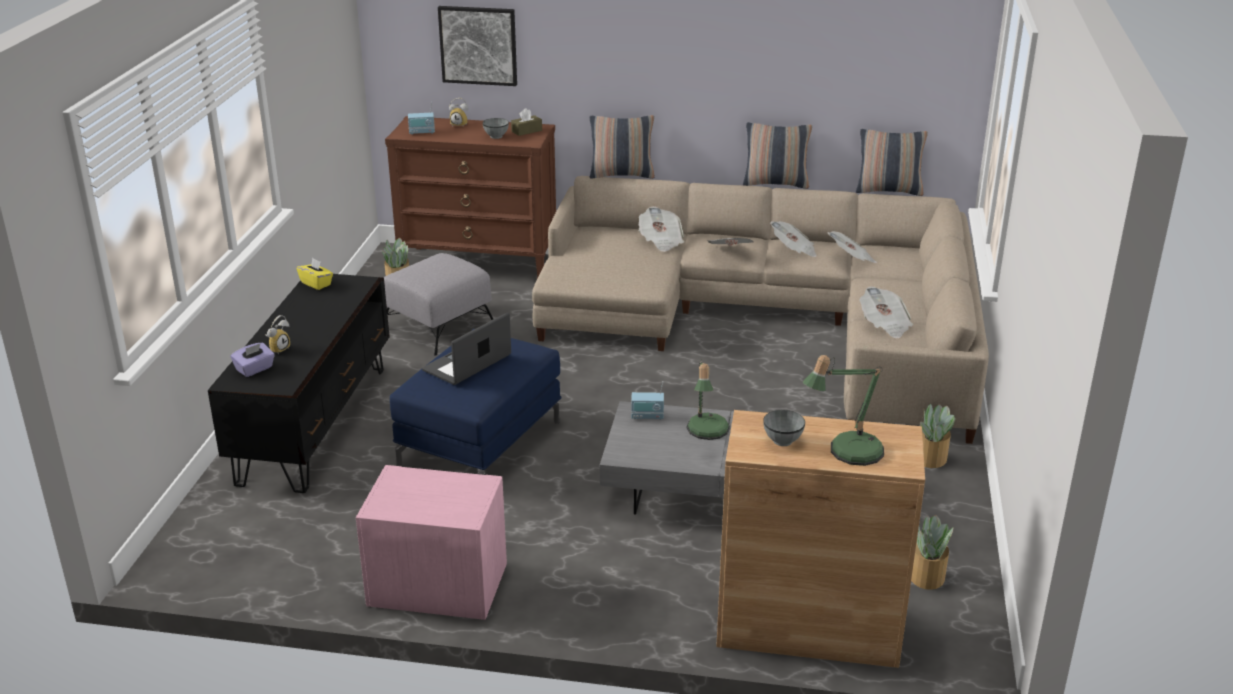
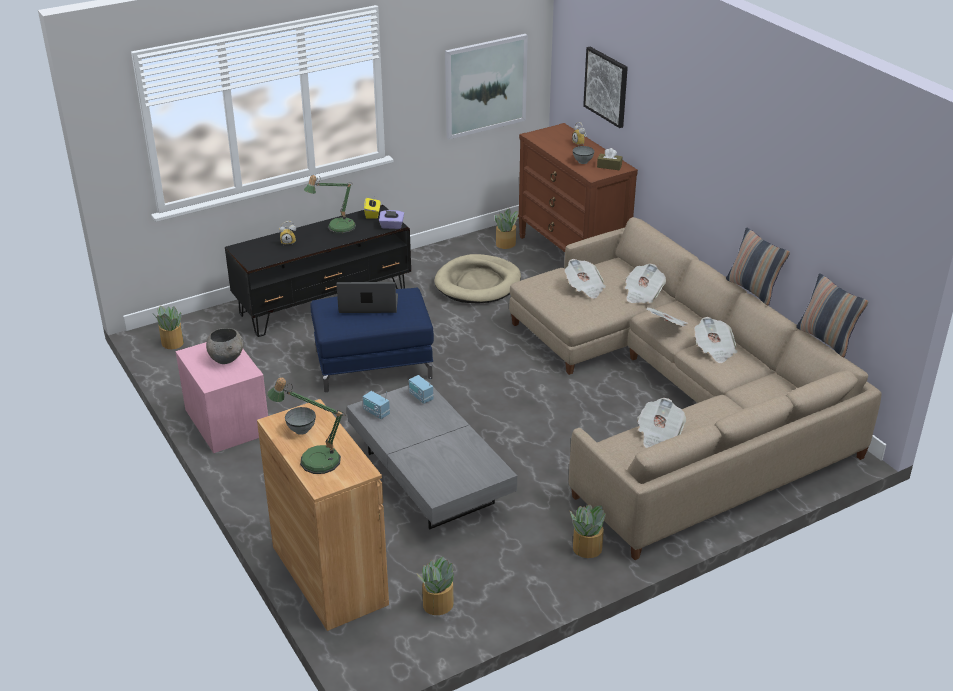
camera: 50 degrees right, 5 degrees up
purple tissue box [231,343,275,377] -> purple tissue box moved to [379,210,404,229]
grey ottoman [383,253,493,356] -> beige dog bed [434,254,521,303]
radio [408,102,435,134] -> radio moved to [363,391,390,419]
pillow [590,115,655,179] -> none
table lamp [687,359,730,440] -> table lamp moved to [304,175,356,234]
newspaper [827,231,877,263] -> newspaper moved to [565,259,606,299]
none -> potted plant [154,306,184,349]
none -> grey bowl [206,328,243,364]
none -> picture [445,34,528,140]

